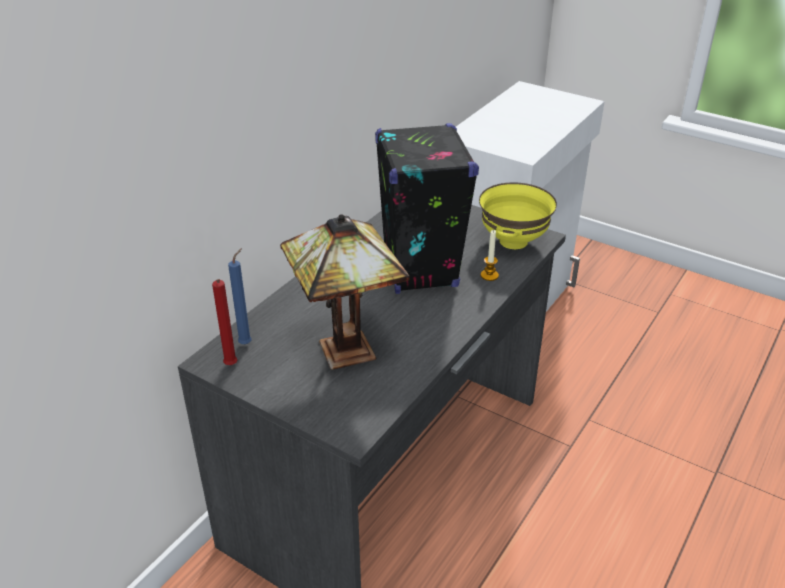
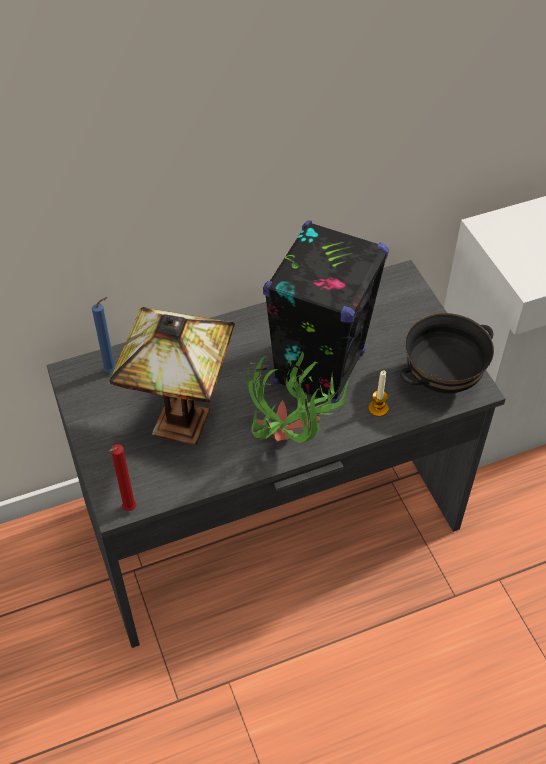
camera: 35 degrees right, 15 degrees up
red candle [212,279,237,365] -> red candle moved to [108,444,136,511]
yellow bowl [479,182,557,249] -> black bowl [400,313,494,393]
none -> potted plant [247,352,350,442]

